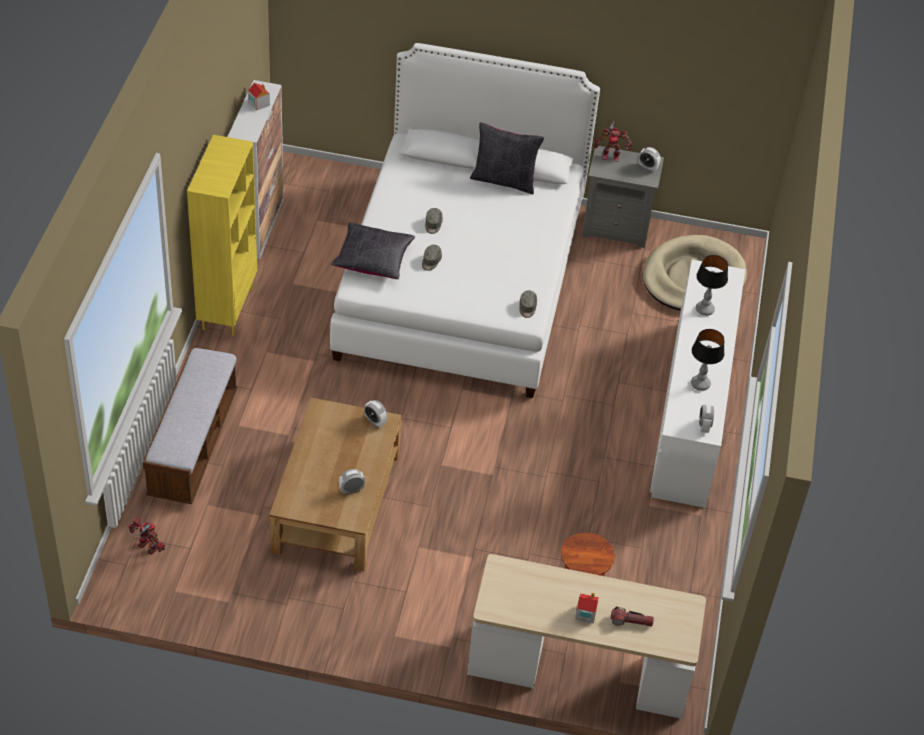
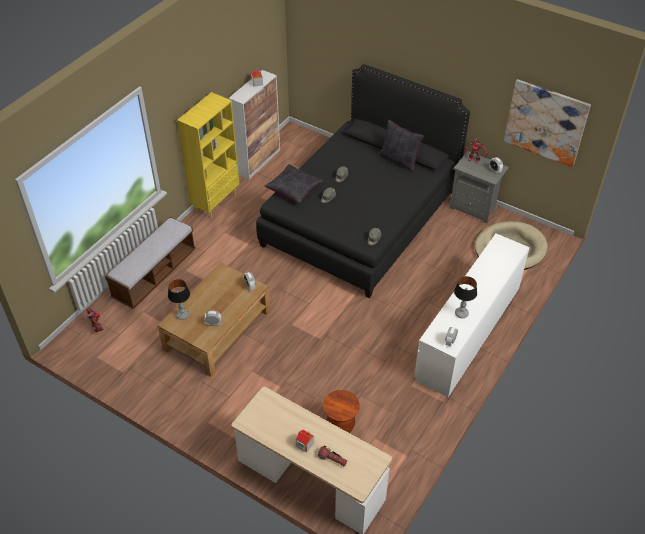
camera: 25 degrees right, 0 degrees up
white bed [330,43,600,398] -> black bed [256,64,470,298]
table lamp [696,255,728,316] -> table lamp moved to [168,279,190,320]
none -> picture [504,79,591,167]

